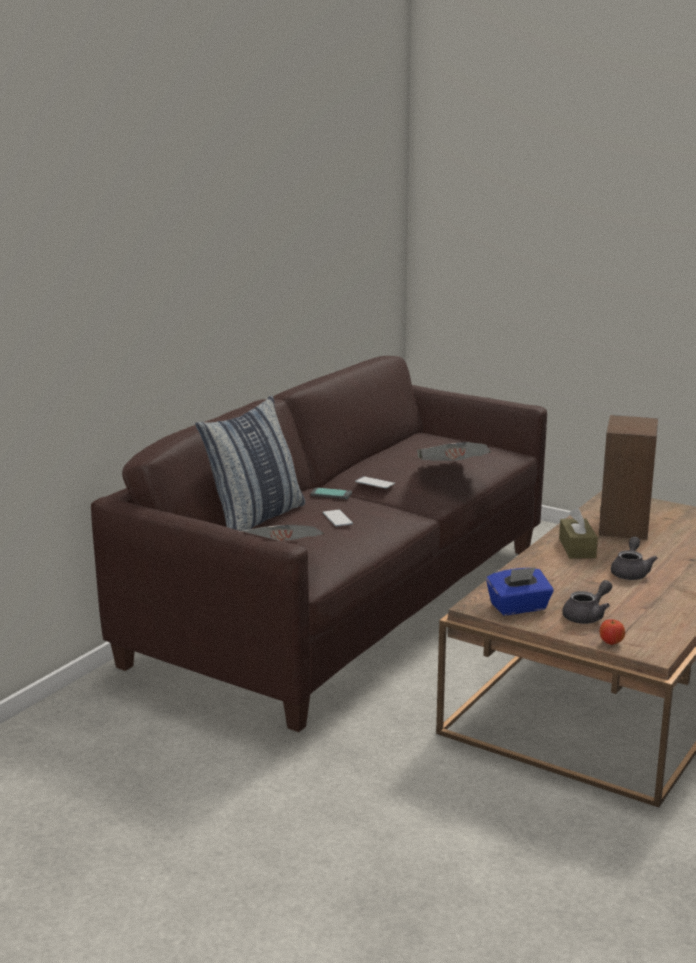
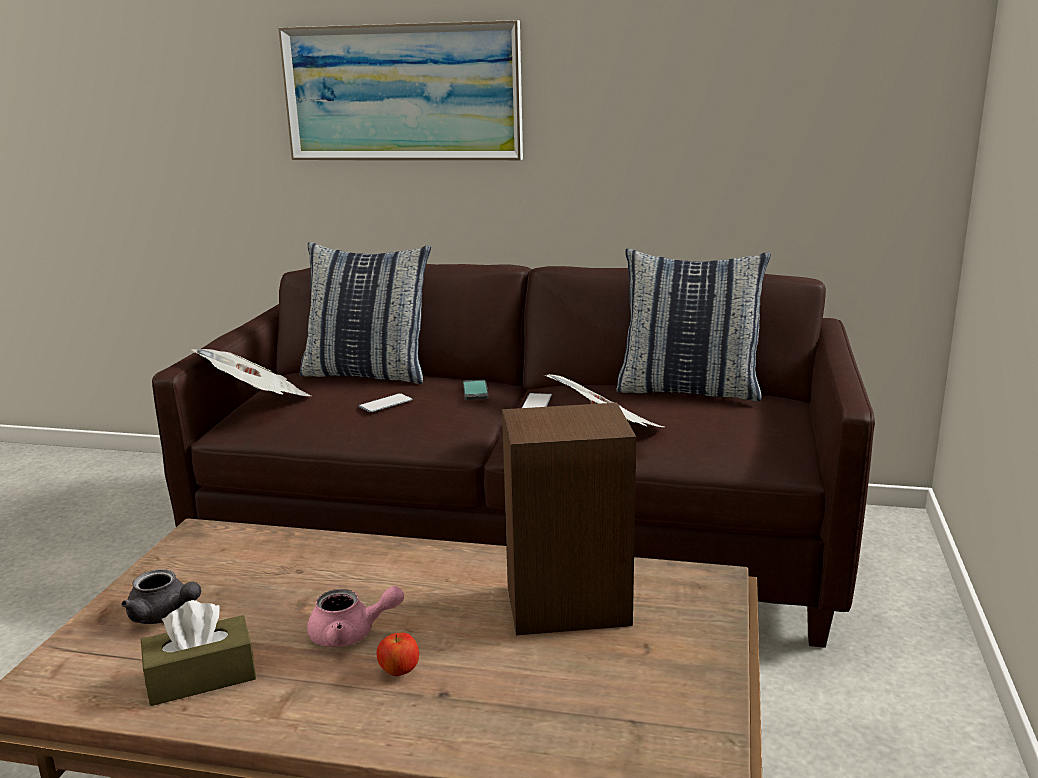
camera: 70 degrees right, 0 degrees up
blue tissue box [486,567,554,615] -> none
brown tissue box [559,508,598,559] -> brown tissue box moved to [141,600,256,706]
apple [600,619,625,645] -> apple moved to [376,633,419,676]
grey teapot [611,537,658,580] -> pink teapot [307,586,404,647]
none -> picture [278,20,523,161]
none -> pillow [616,249,771,401]

